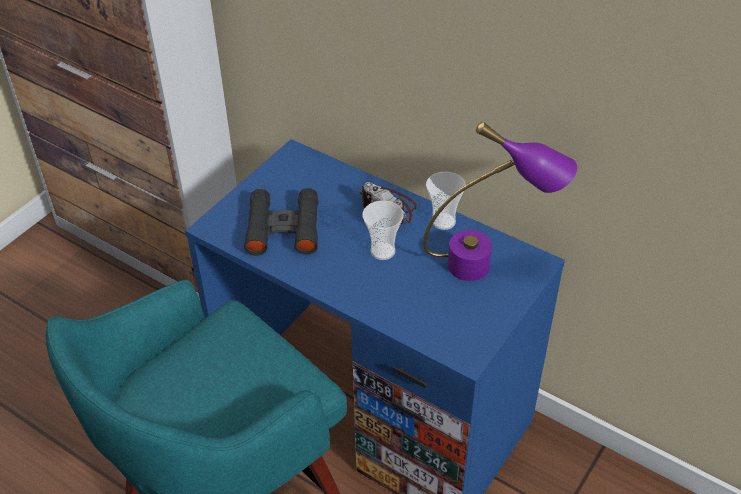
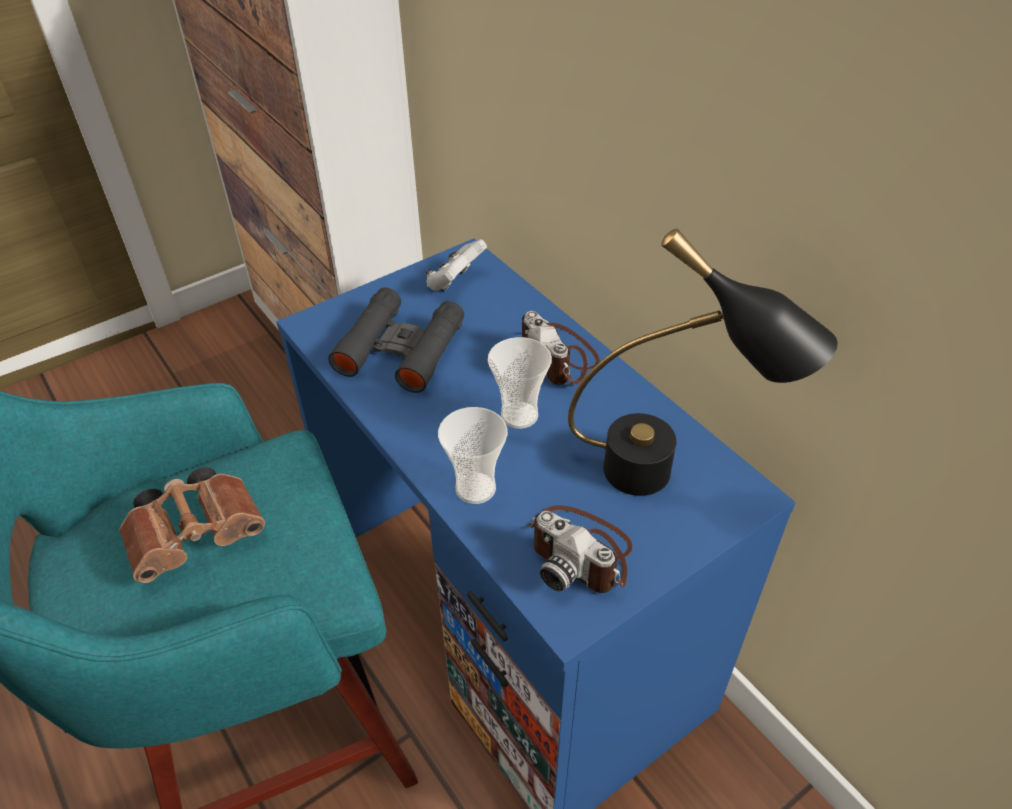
camera: 20 degrees right, 0 degrees up
purple table lamp [423,122,577,281] -> black table lamp [568,228,838,496]
cup [426,172,466,230] -> cup moved to [438,407,508,504]
none -> brown binoculars [119,467,265,583]
none -> white game controller [425,239,487,291]
none -> camera [527,505,633,593]

